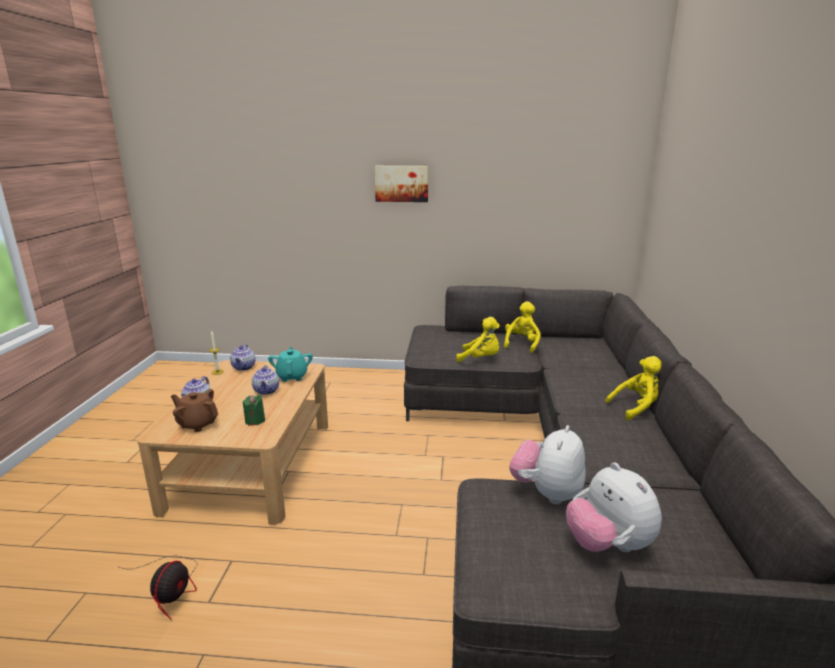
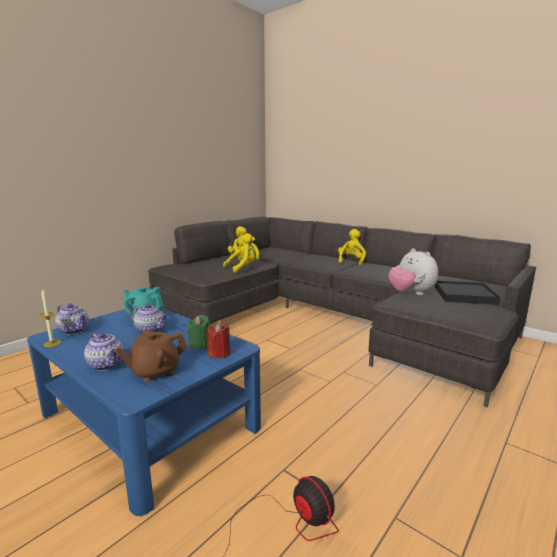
camera: 55 degrees left, 5 degrees down
beige coffee table [137,360,328,525] -> blue coffee table [27,308,261,516]
picture [375,166,428,202] -> none
plush toy [566,462,662,552] -> black tray [435,281,501,305]
none -> red candle [207,323,231,358]

